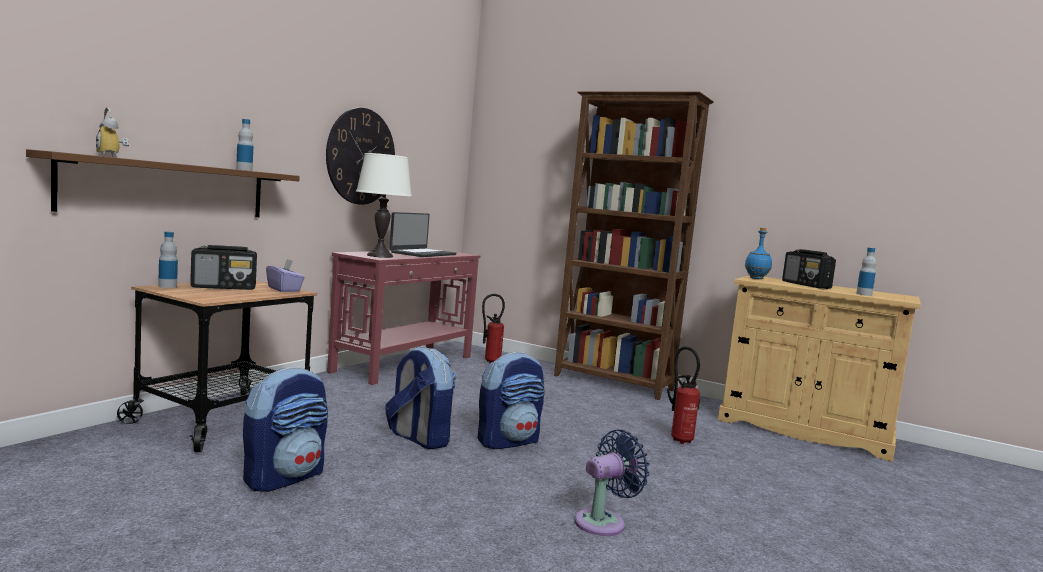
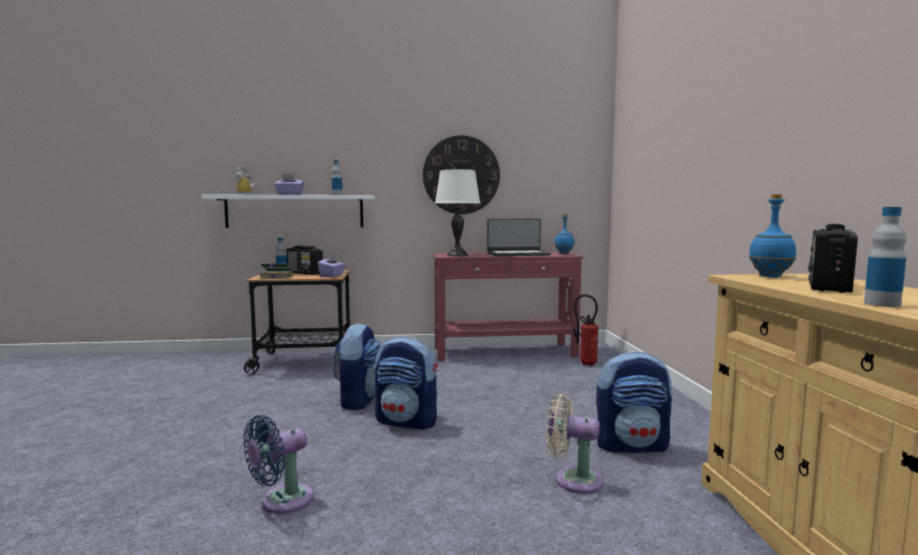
camera: 55 degrees right, 0 degrees up
brown shelf [26,149,300,217] -> white shelf [201,195,375,228]
backpack [243,367,328,492] -> backpack moved to [596,351,672,453]
brown bookcase [554,91,714,400] -> none
blue fan [575,429,649,536] -> blue fan turned 120 degrees clockwise [243,415,314,514]
fire extinguisher [667,346,700,444] -> beige fan [546,394,604,494]
none -> book [259,263,293,278]
none -> purple tissue box [274,174,304,195]
none -> blue bottle [555,214,575,254]

